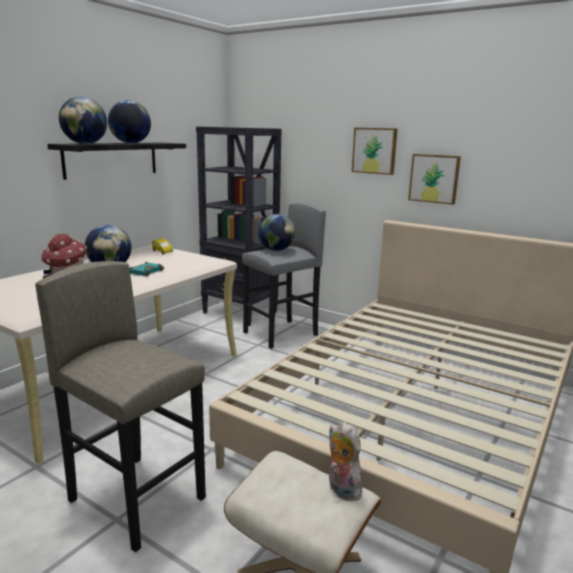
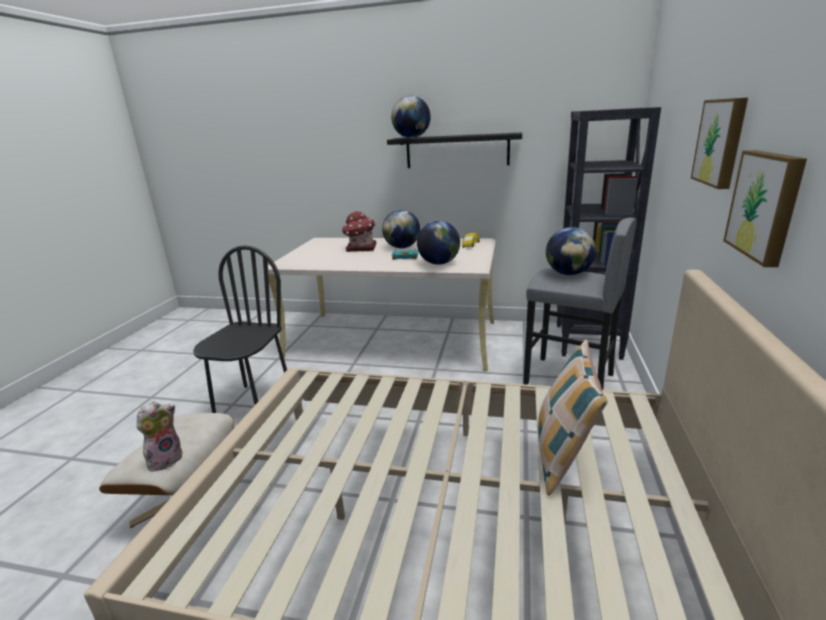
camera: 70 degrees right, 5 degrees up
grey stool [35,261,206,552] -> black chair [193,245,287,413]
globe [108,100,151,144] -> globe moved to [417,221,460,265]
none -> pillow [538,339,608,496]

